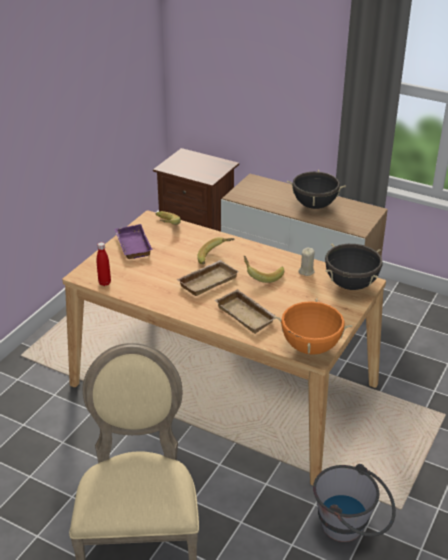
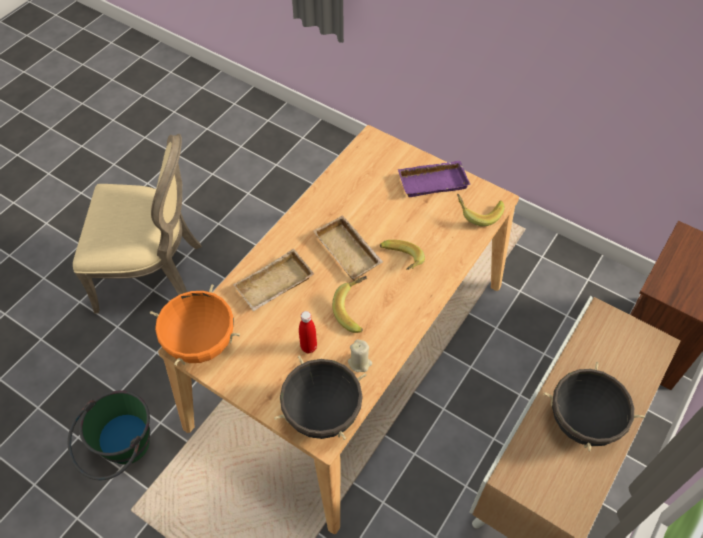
camera: 95 degrees right, 20 degrees up
red bottle [97,242,111,286] -> red bottle moved to [299,311,317,353]
grey bucket [313,464,396,542] -> green bucket [68,390,150,480]

